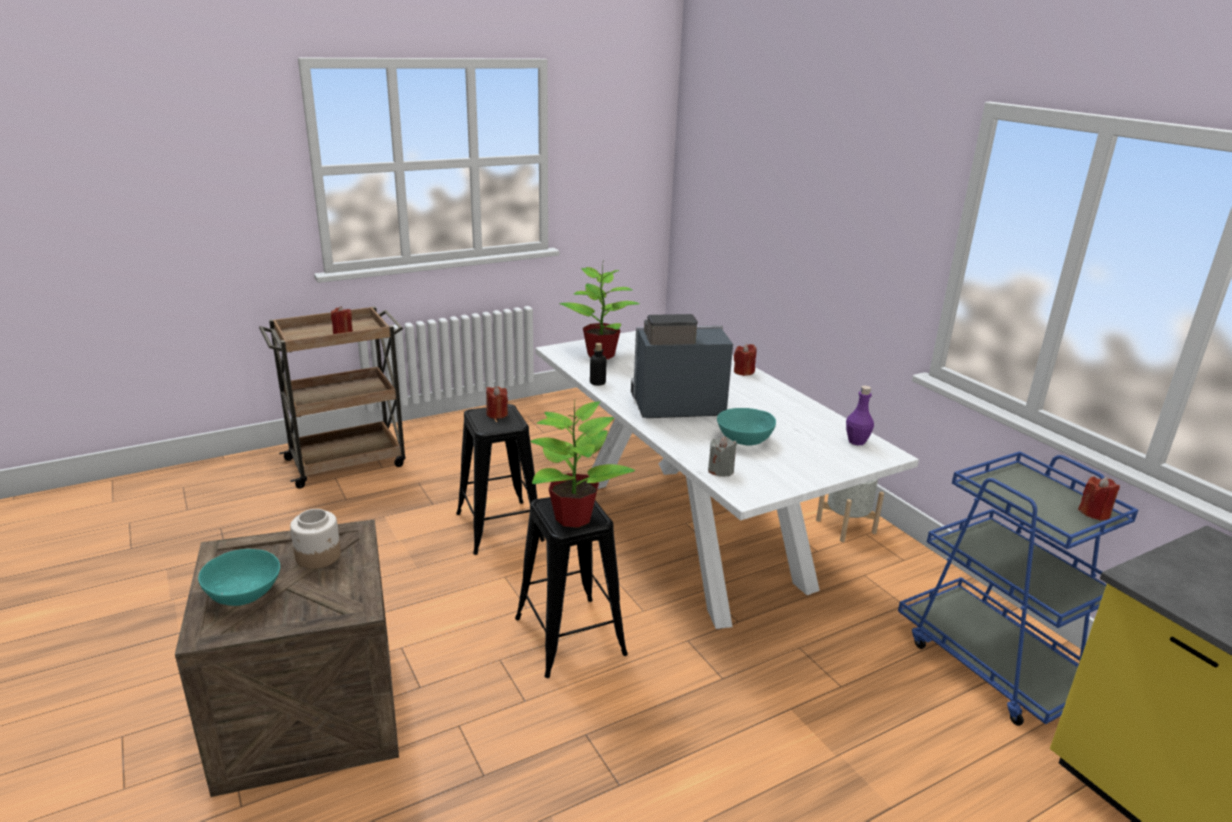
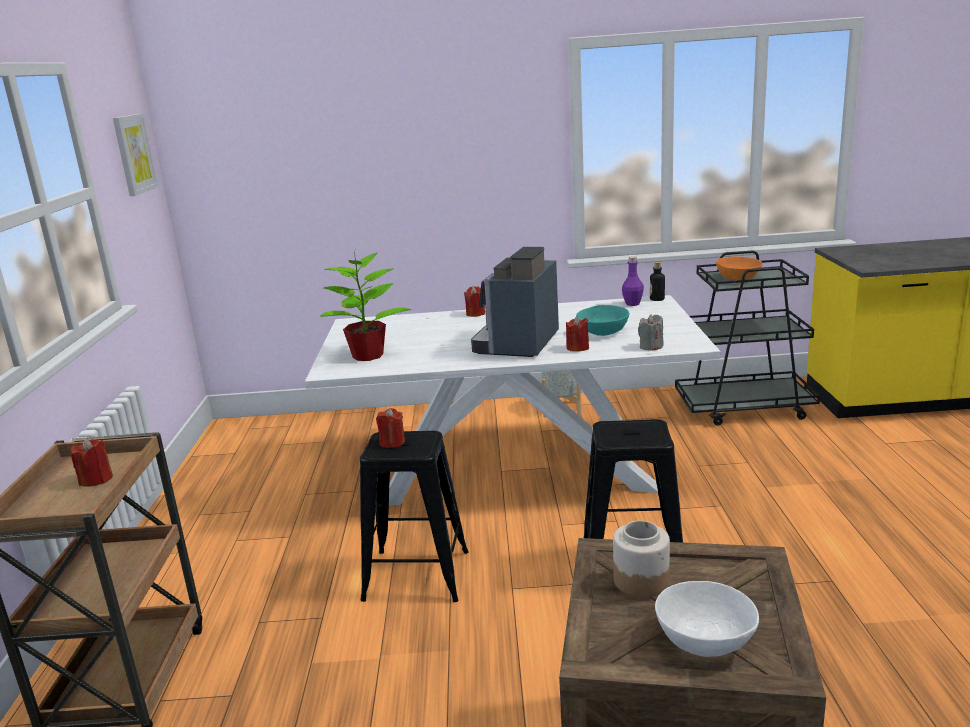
camera: 60 degrees left, 5 degrees down
turquoise bowl [198,549,280,606] -> white bowl [655,581,759,657]
potted plant [530,401,635,528] -> none
bottle [590,343,606,386] -> bottle moved to [650,262,665,301]
blue cart [898,451,1138,726] -> black cart [675,251,820,426]
red candle [1078,477,1120,521] -> red candle moved to [566,316,589,352]
none -> picture [113,114,158,196]
none -> orange bowl [716,256,763,280]

